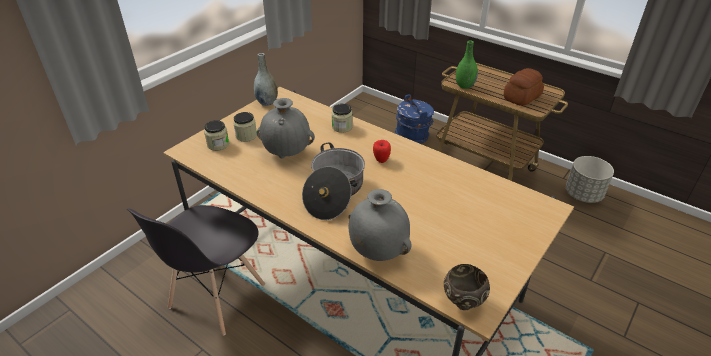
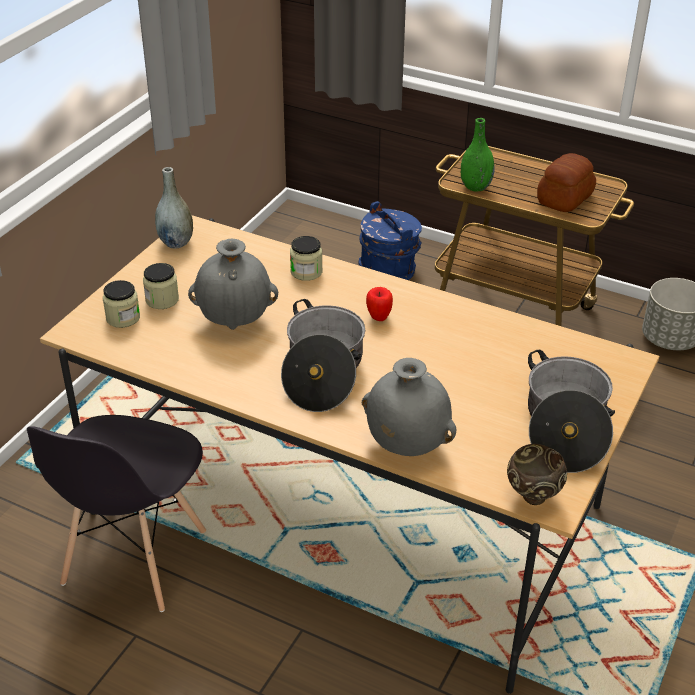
camera: 10 degrees left, 0 degrees up
none -> cooking pot [528,350,615,473]

